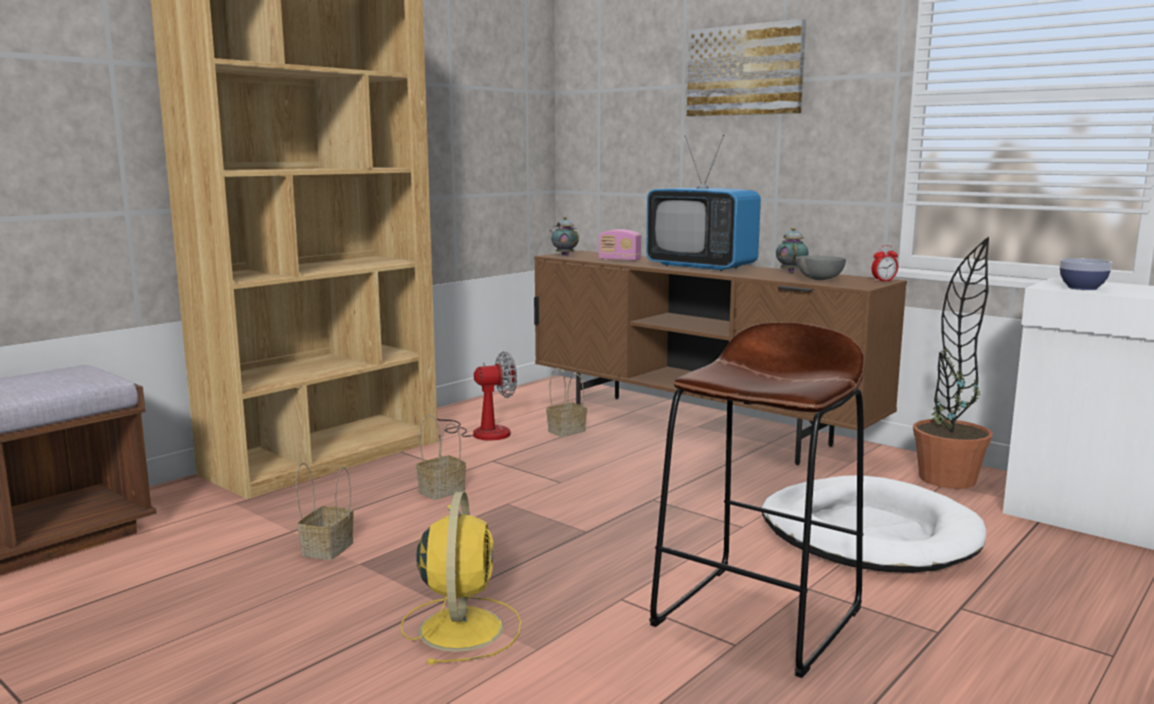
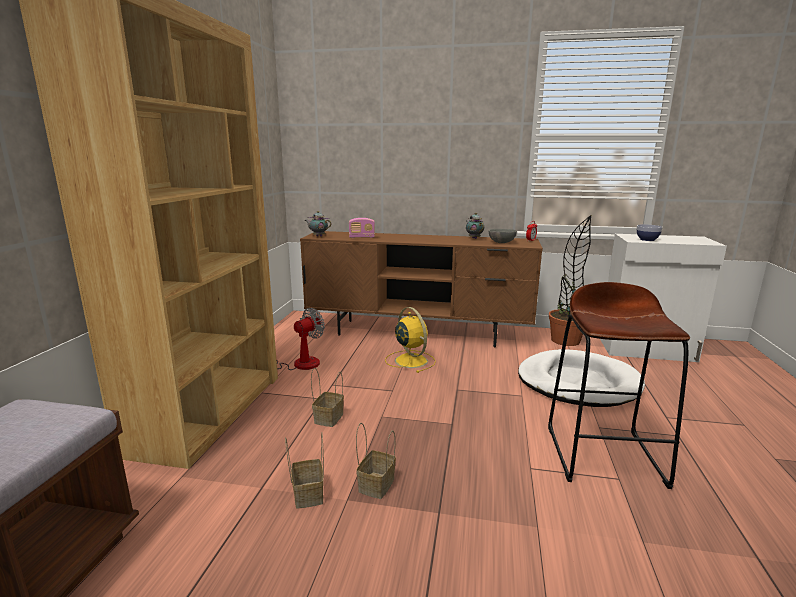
camera: 30 degrees left, 5 degrees up
yellow fan [400,492,521,665] -> yellow fan moved to [385,307,436,373]
basket [546,368,587,437] -> basket moved to [356,423,396,499]
television [646,135,761,271] -> none
picture [687,19,806,117] -> none

